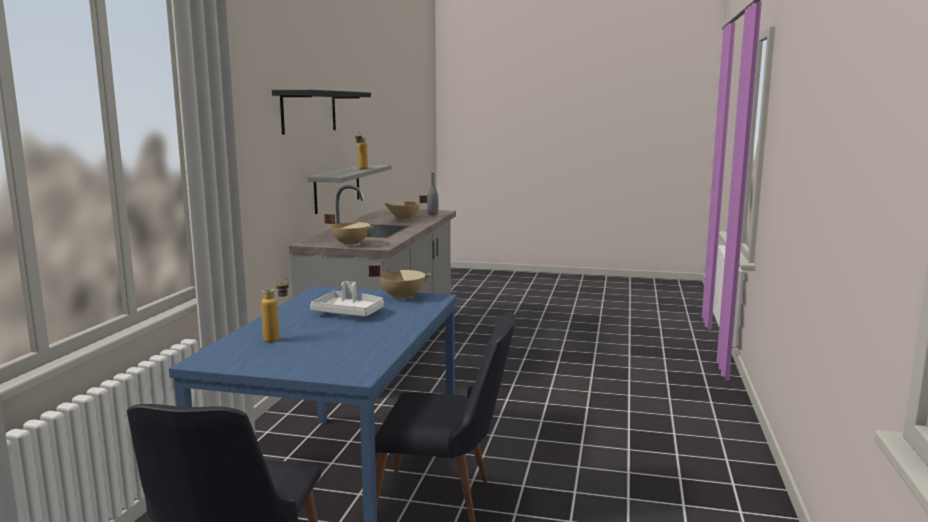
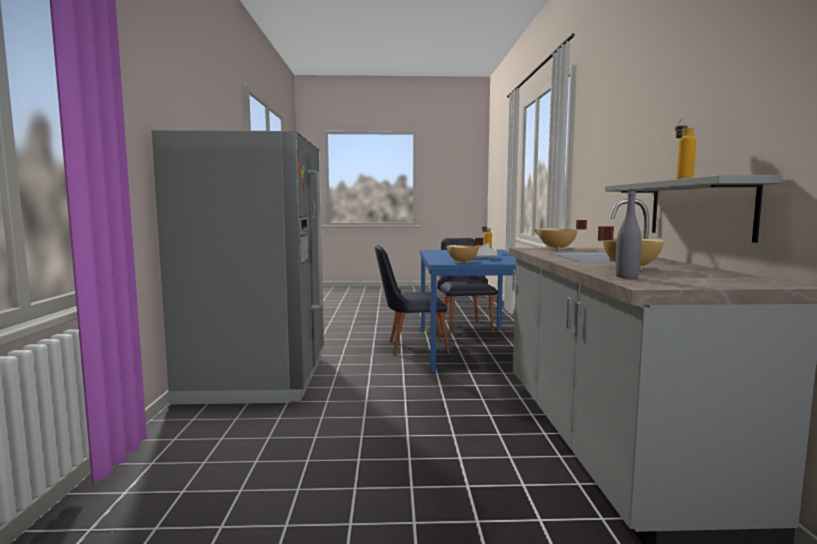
camera: 165 degrees right, 5 degrees down
black shelf [272,90,371,135] -> none
none -> grey fridge [152,130,324,404]

